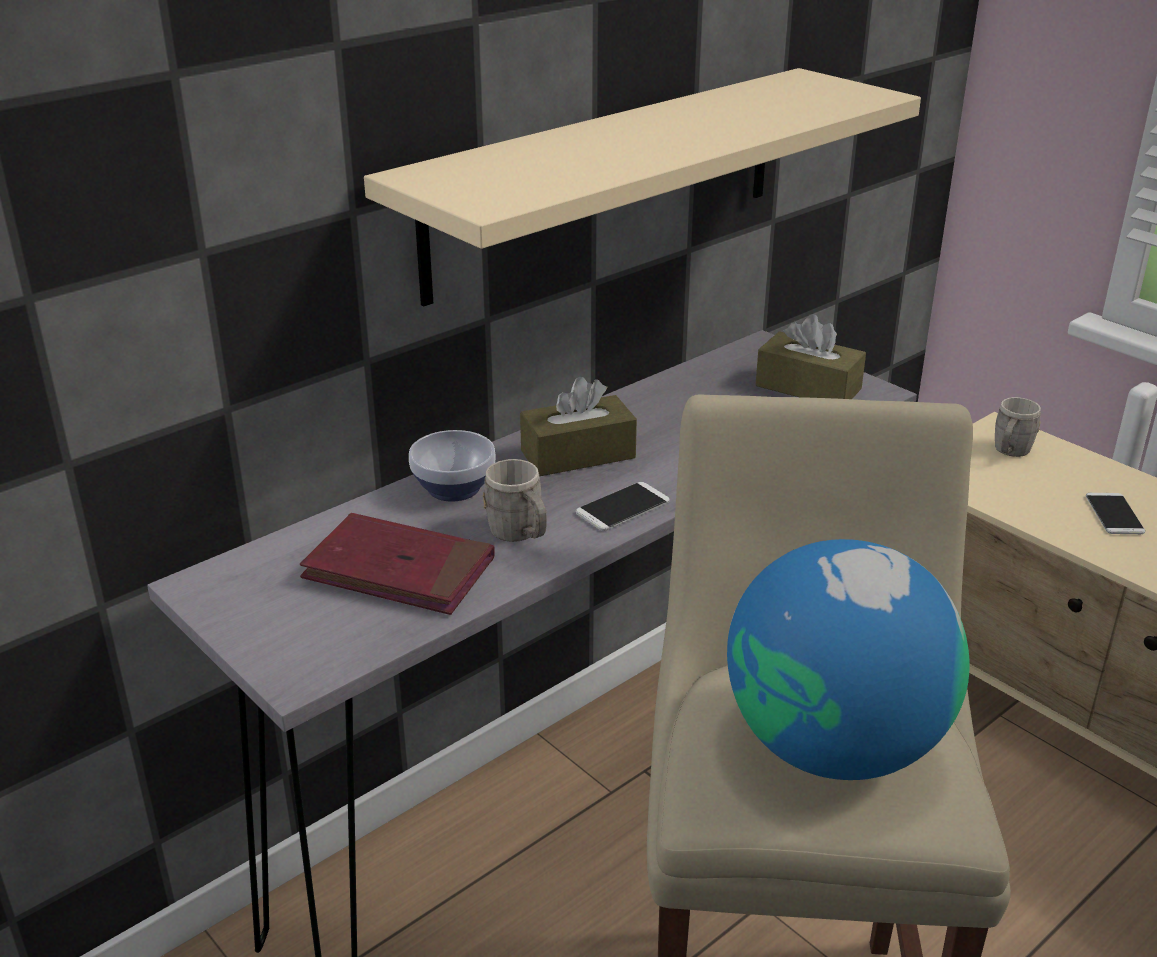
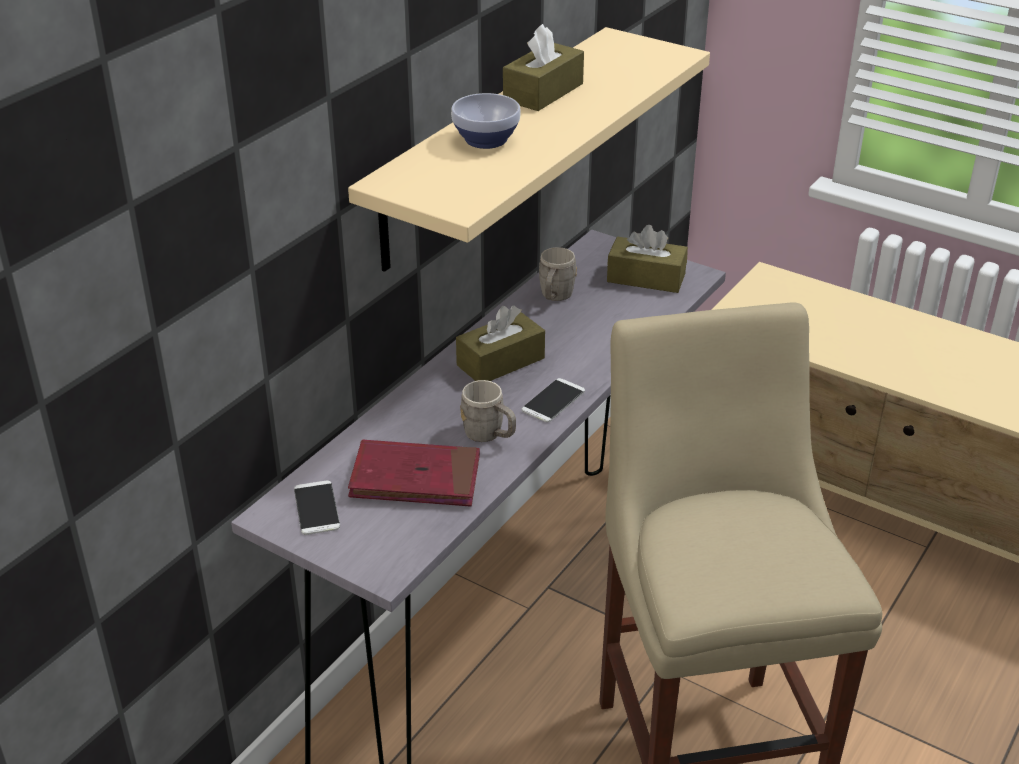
camera: 15 degrees left, 5 degrees up
bowl [409,430,496,502] -> bowl moved to [451,93,521,149]
globe [727,539,970,780] -> none
grey mug [995,397,1041,457] -> grey mug moved to [539,247,577,301]
phone [1086,493,1145,534] -> phone moved to [294,480,340,535]
none -> brown tissue box [503,24,584,111]

